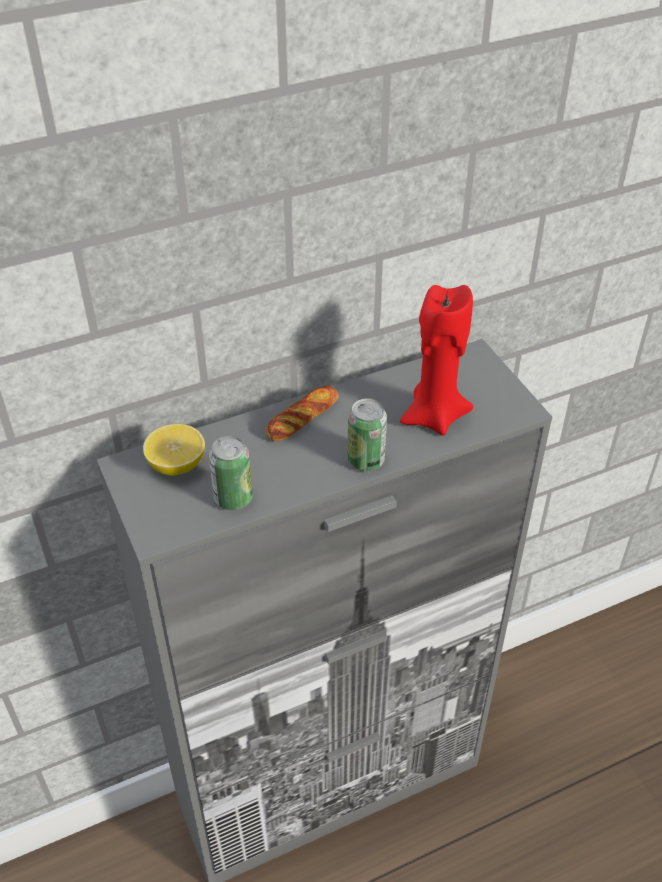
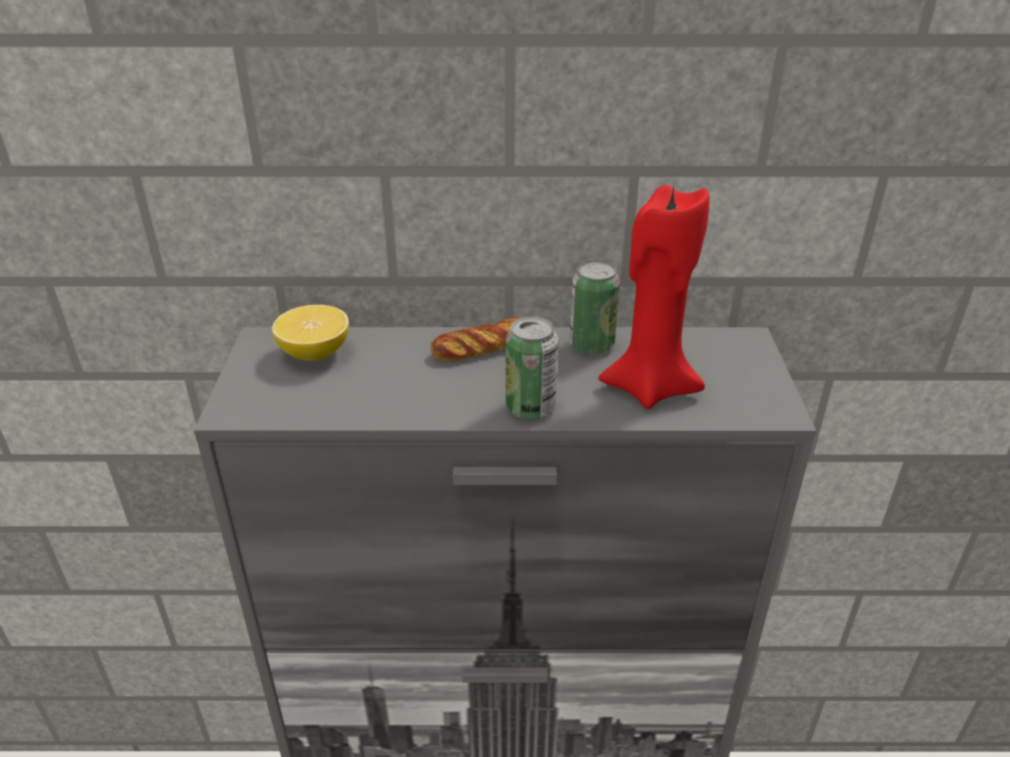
camera: 25 degrees right, 10 degrees down
can [209,436,253,510] -> can moved to [570,260,620,355]

